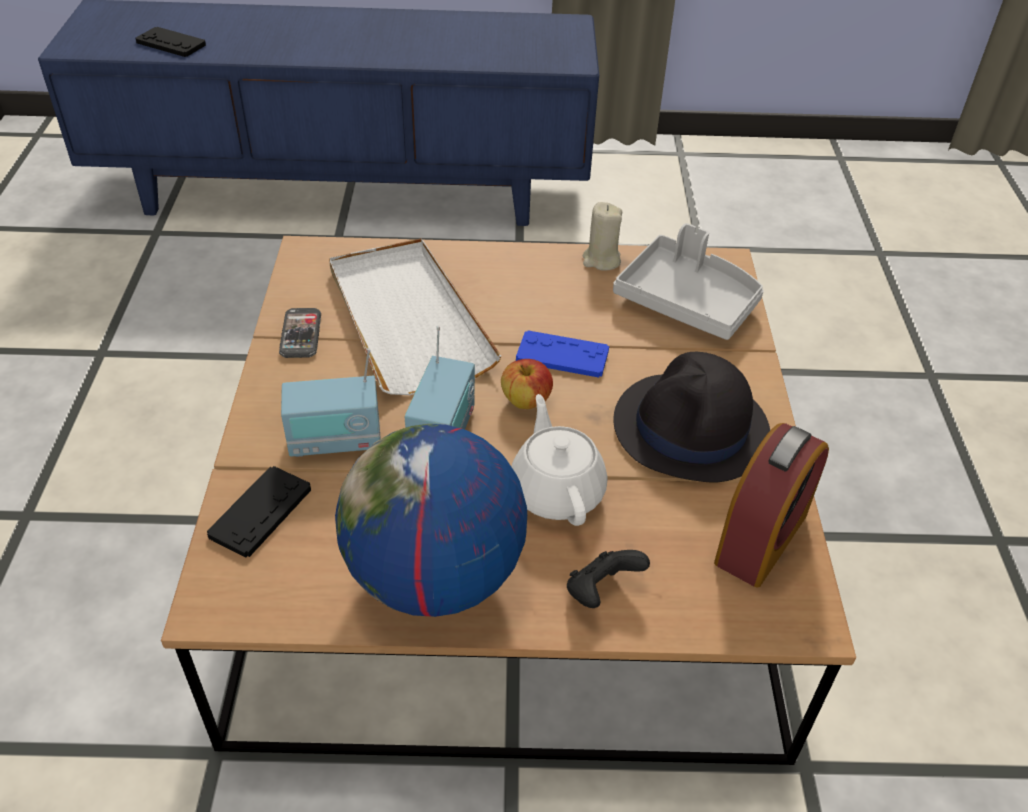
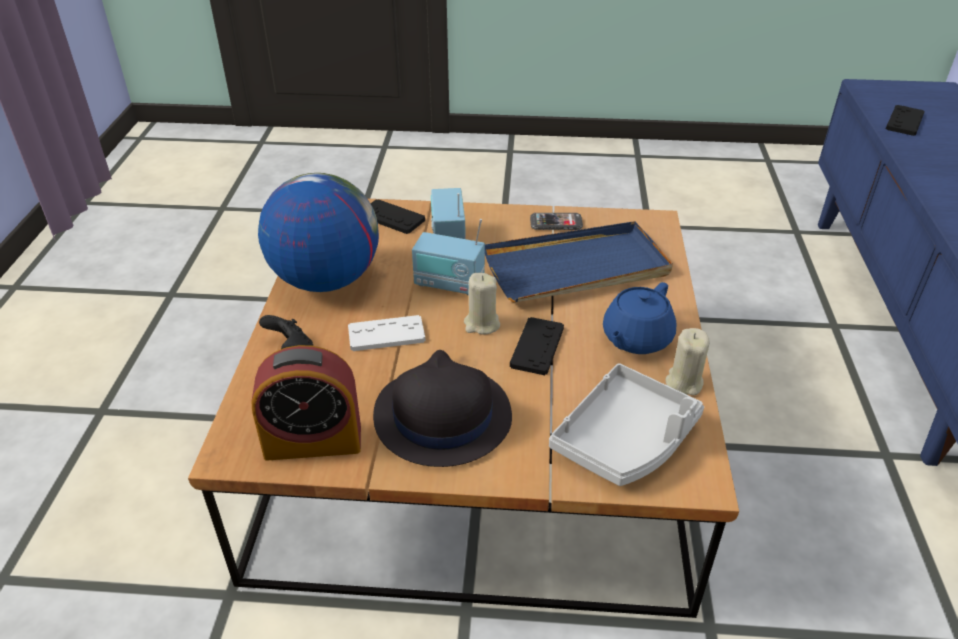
camera: 95 degrees right, 5 degrees down
white tray [329,238,502,395] -> blue tray [485,221,673,303]
apple [501,359,553,409] -> beige candle [464,273,500,335]
white teapot [511,394,607,526] -> white game controller [348,315,426,351]
blue game controller [516,330,609,378] -> black game controller [510,317,564,375]
alarm clock [714,423,829,587] -> alarm clock turned 45 degrees counterclockwise [251,345,361,461]
none -> blue teapot [603,282,677,354]

